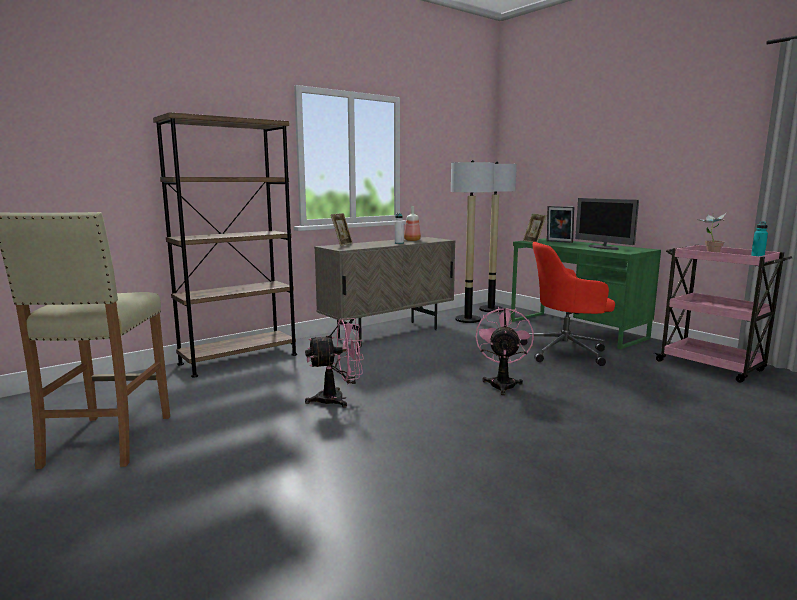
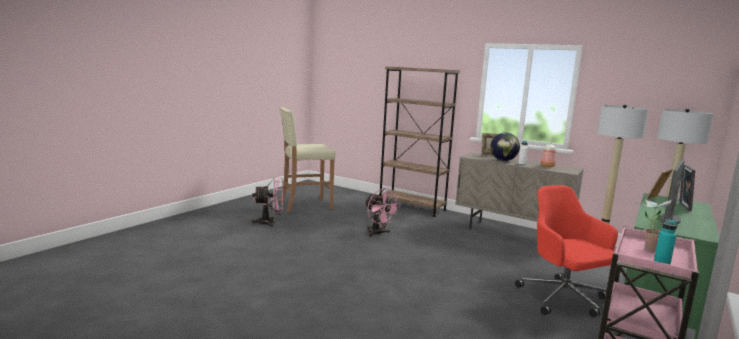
camera: 70 degrees right, 0 degrees up
pink fan [476,307,534,395] -> pink fan moved to [251,178,283,227]
none -> globe [490,132,520,161]

